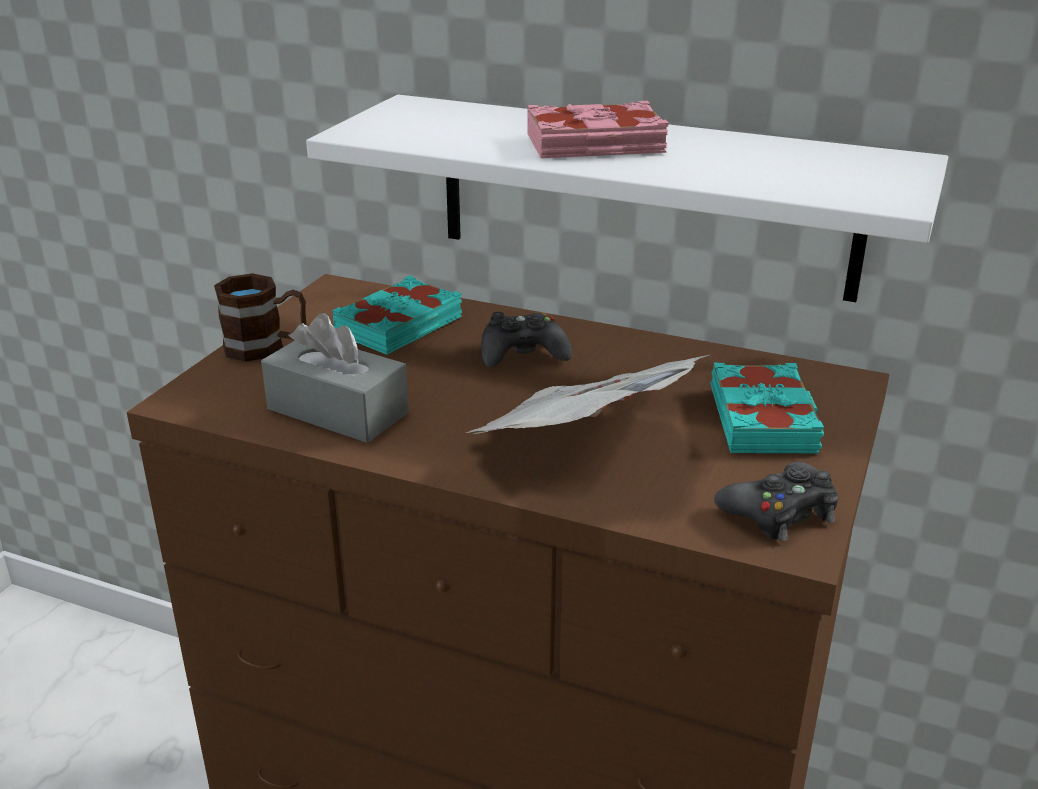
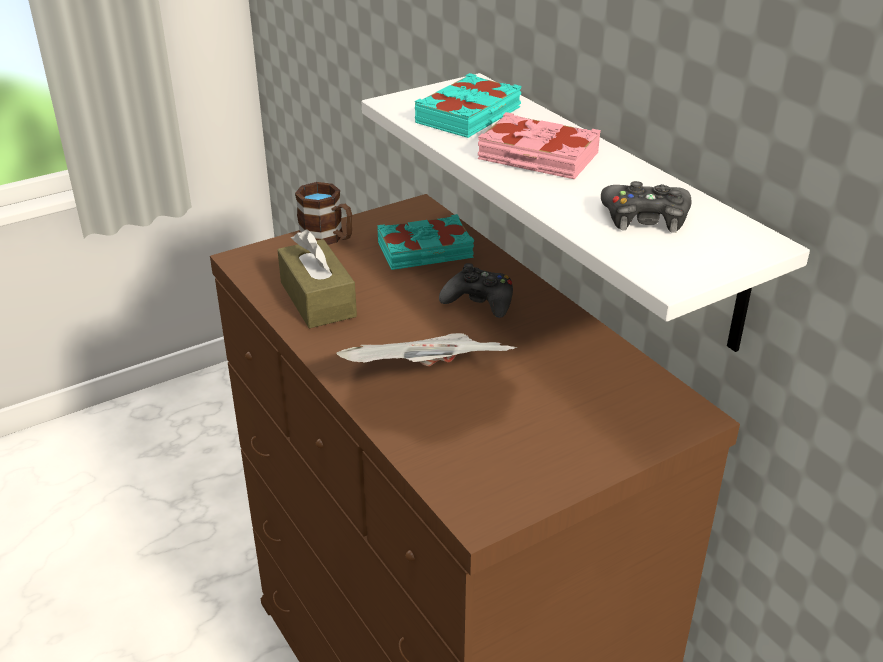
camera: 35 degrees right, 5 degrees up
grey tissue box [261,313,409,443] -> brown tissue box [277,229,357,328]
turquoise book [711,363,824,453] -> turquoise book moved to [415,73,522,138]
black game controller [714,462,839,541] -> black game controller moved to [601,181,692,233]

